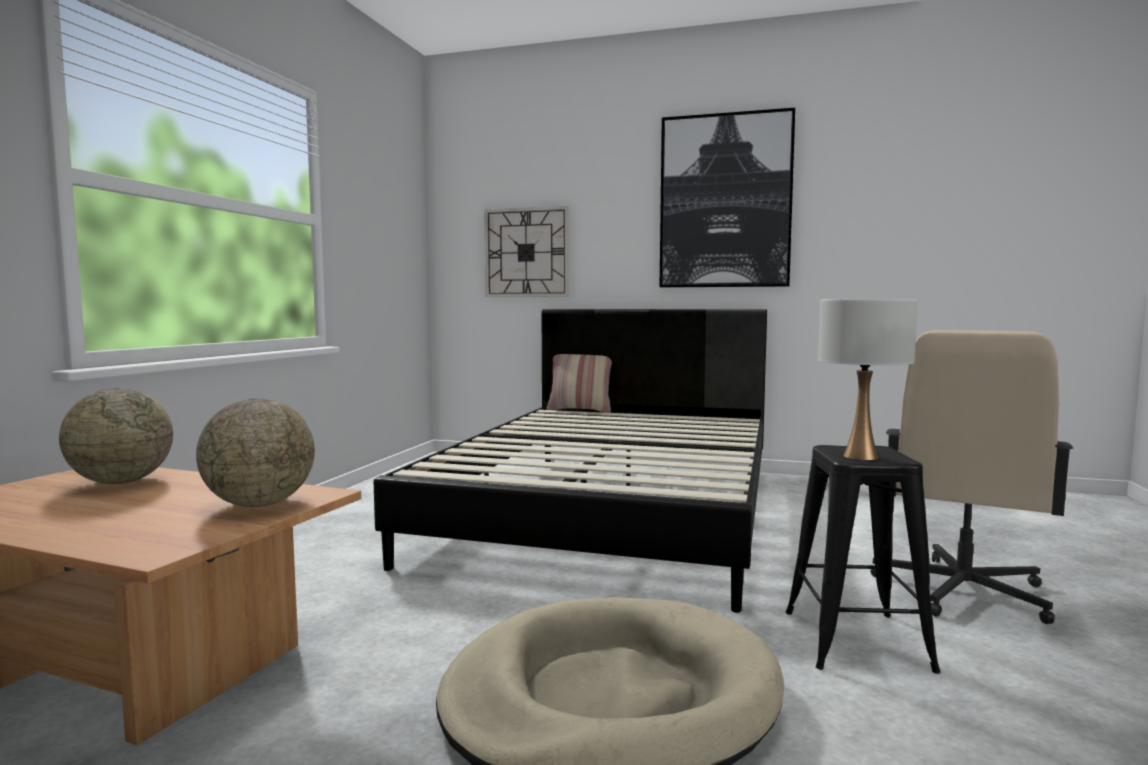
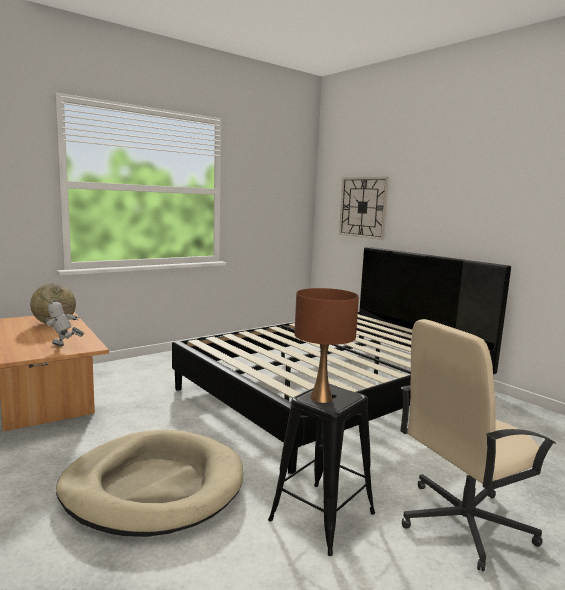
camera: 35 degrees right, 5 degrees up
globe [196,398,315,507] -> toy robot [45,299,84,346]
pillow [547,354,612,413] -> none
picture [660,108,795,287] -> none
white table lamp [818,299,918,460] -> brown table lamp [294,288,359,403]

